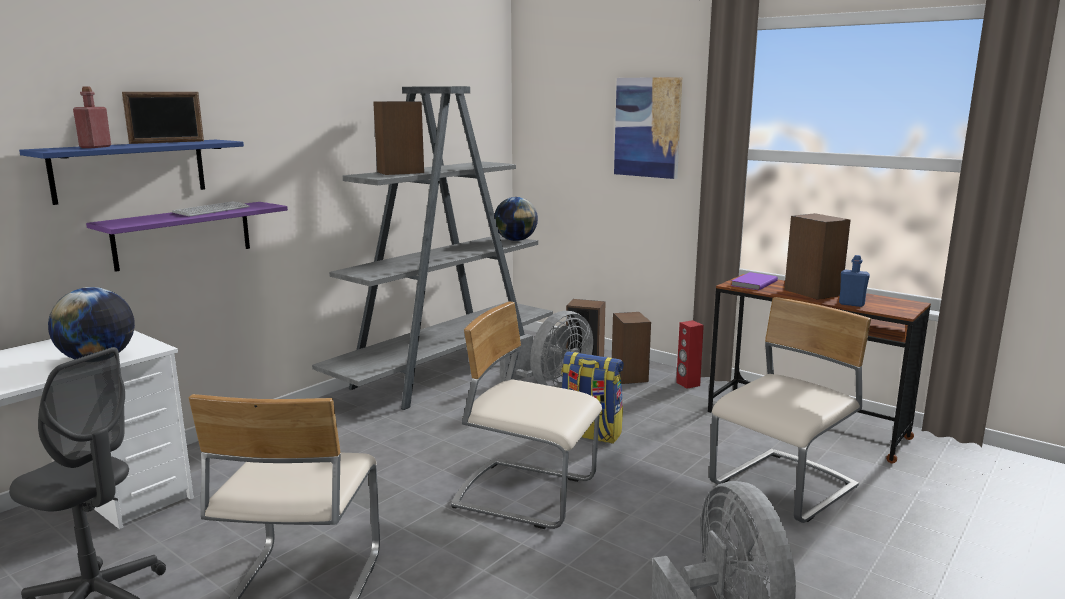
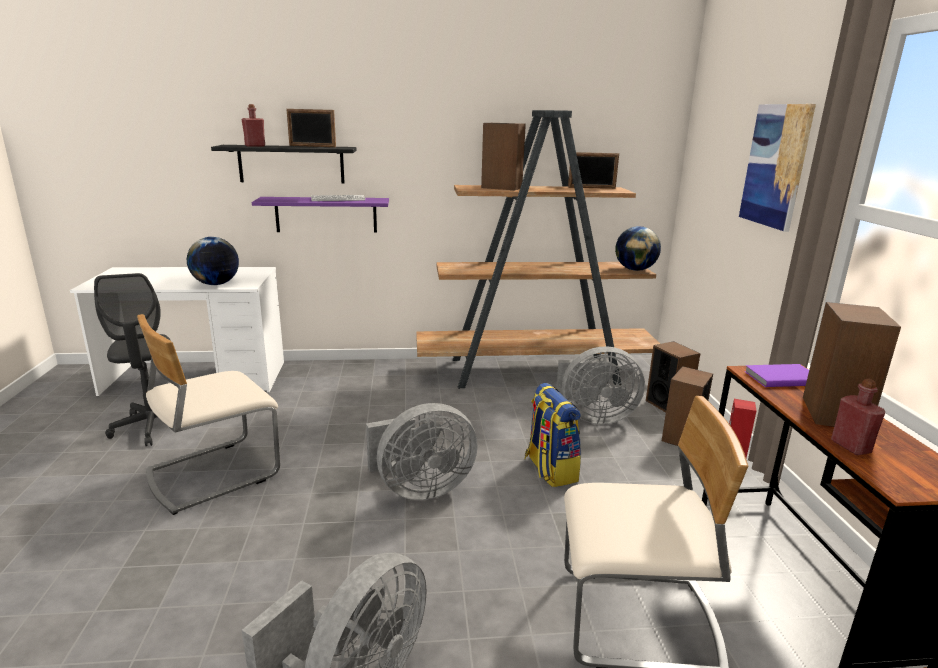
camera: 45 degrees right, 5 degrees up
blue shelf [19,140,244,205] -> black shelf [211,145,356,184]
grey bookcase [312,86,553,410] -> brown bookcase [416,110,660,389]
beige chair [451,301,602,529] -> grey fan [366,403,478,500]
blue bottle [839,255,870,307] -> red bottle [831,379,885,455]
none -> picture frame [568,152,619,189]

